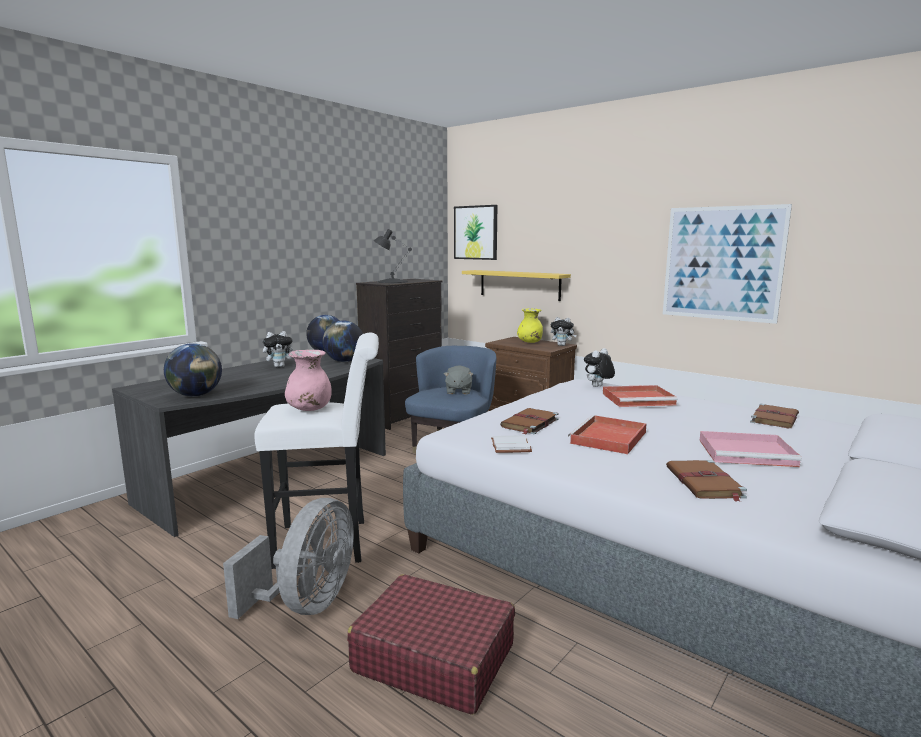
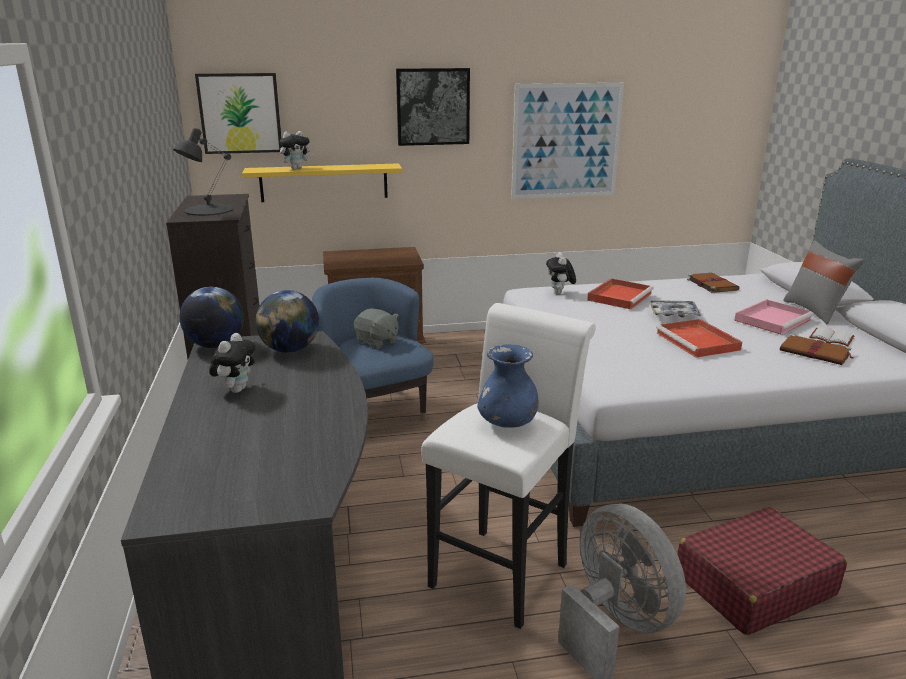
camera: 50 degrees left, 10 degrees up
globe [164,343,222,397] -> none
pink vase [285,350,332,411] -> blue vase [477,344,538,428]
white book [491,435,532,453] -> white book moved to [809,327,854,346]
brown book [500,408,559,435] -> none
yellow vase [517,309,543,343] -> none
plush toy [551,317,577,346] -> plush toy moved to [280,131,313,169]
none -> picture [396,68,470,146]
none -> tray [649,300,701,318]
none -> grey pillow [784,240,864,325]

